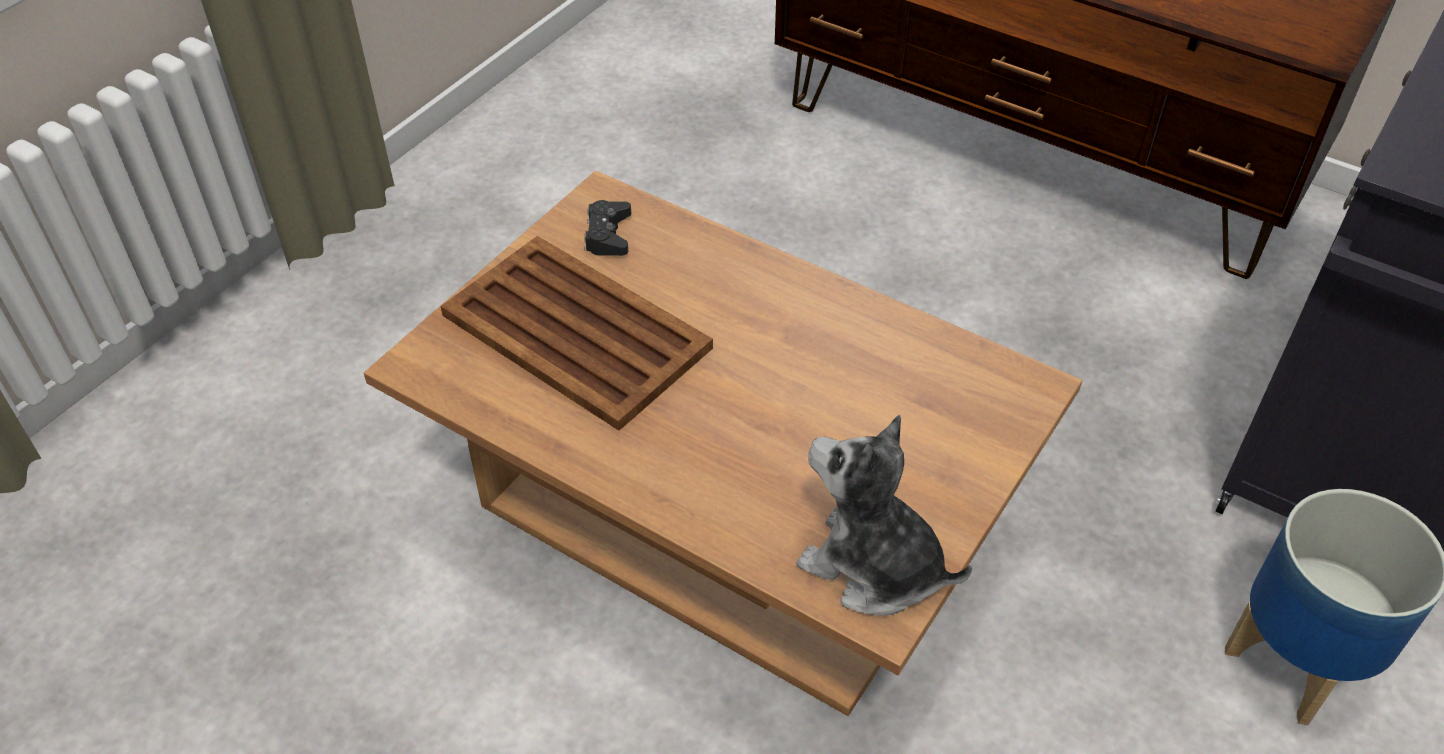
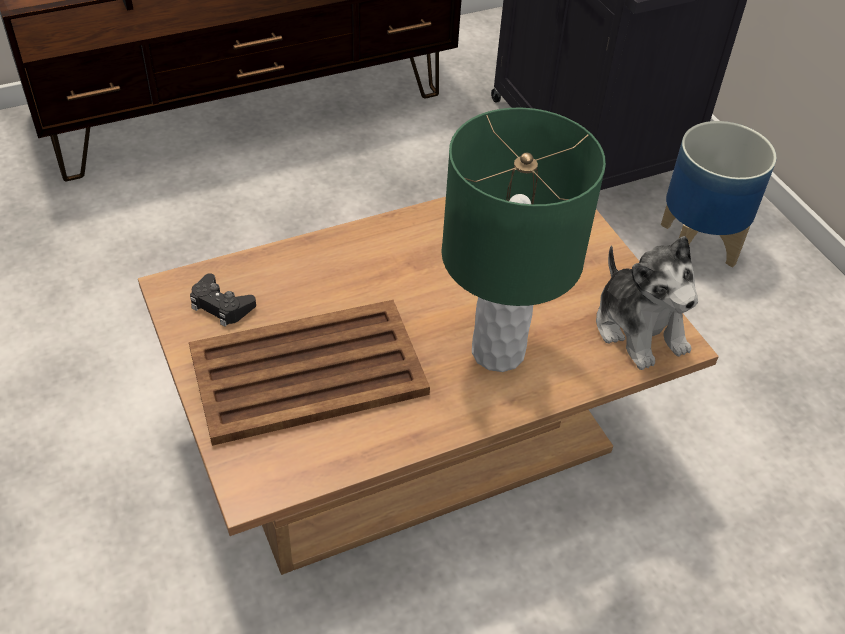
camera: 60 degrees left, 0 degrees up
plush toy [797,415,972,616] -> plush toy turned 90 degrees counterclockwise [596,236,698,370]
none -> green table lamp [441,108,606,372]

